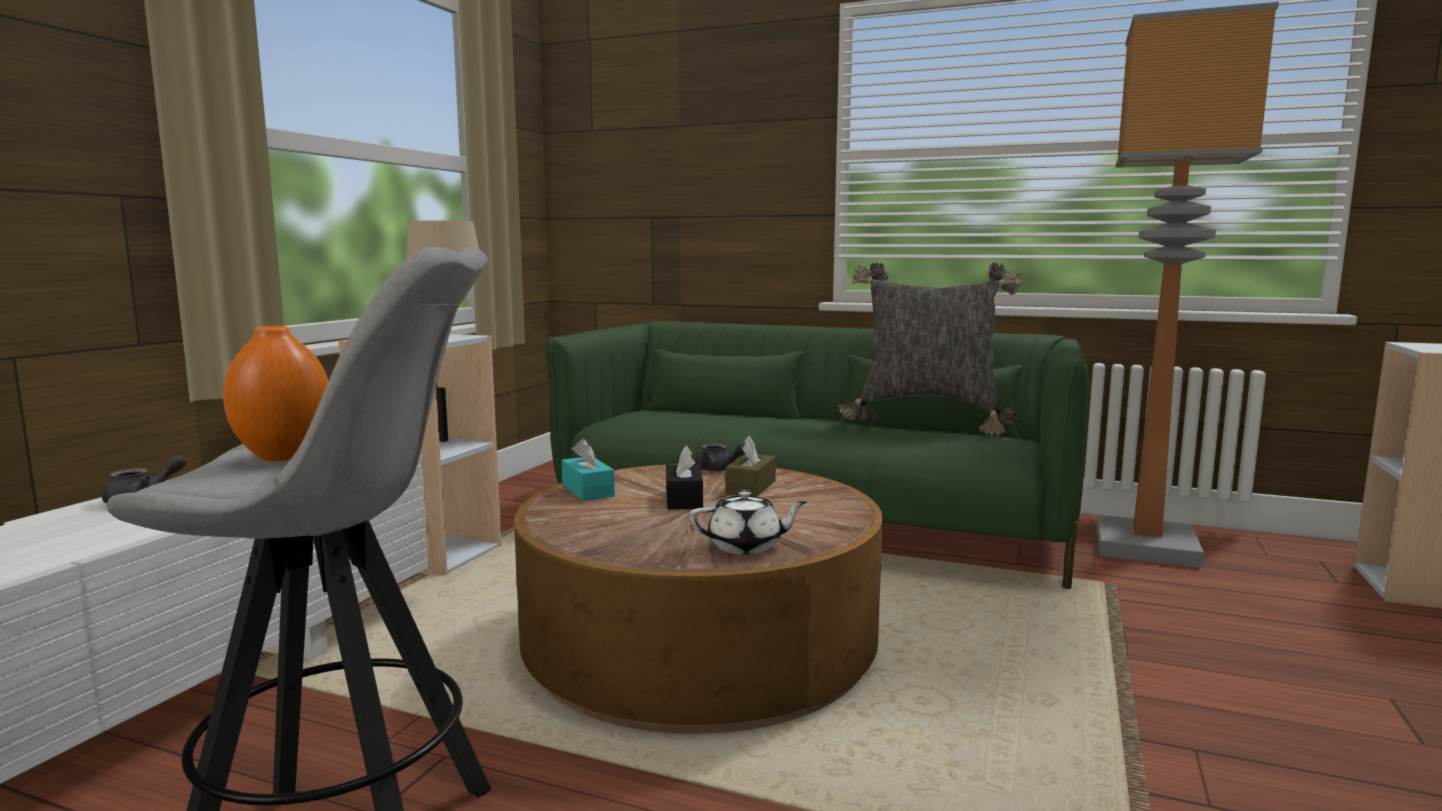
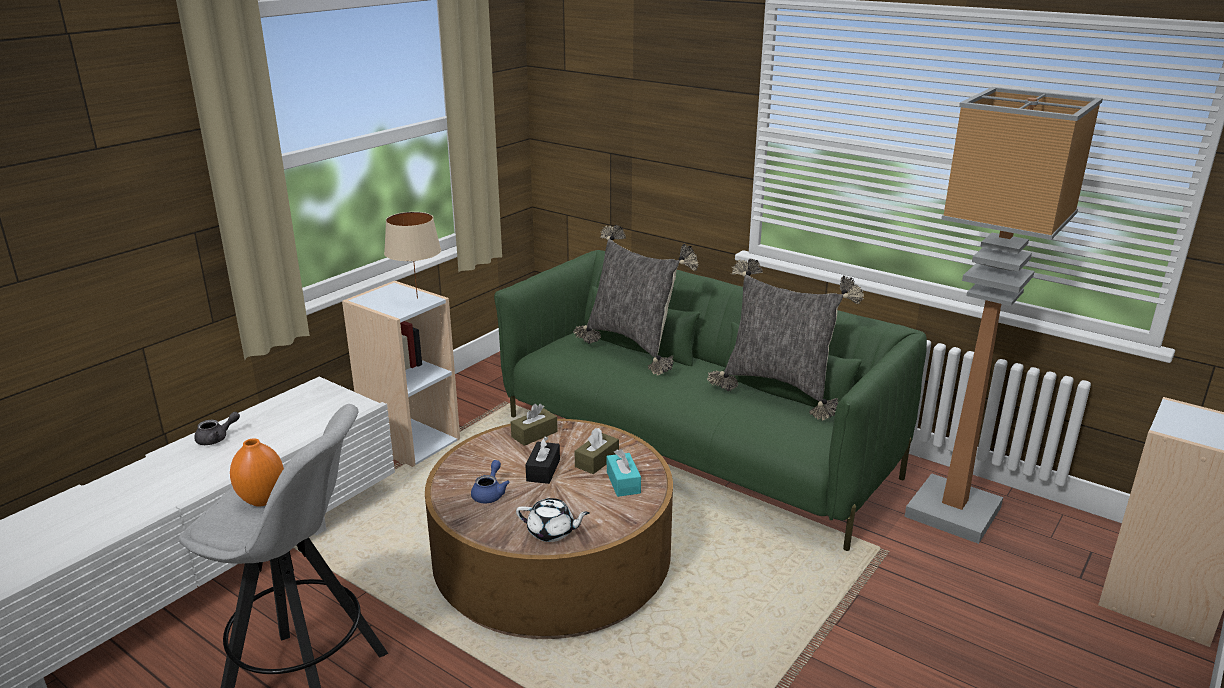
camera: 15 degrees right, 15 degrees up
turquoise tissue box [562,439,615,501] -> turquoise tissue box moved to [607,449,641,497]
grey teapot [695,443,746,472] -> none
none -> blue teapot [471,460,510,503]
none -> brown tissue box [511,404,558,446]
none -> pillow [574,225,699,375]

